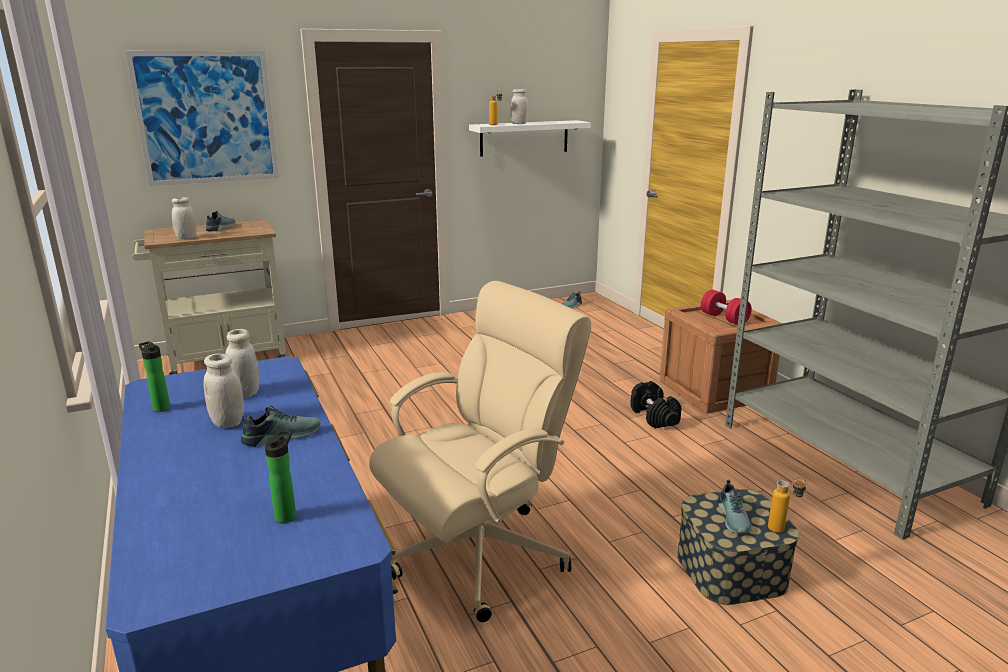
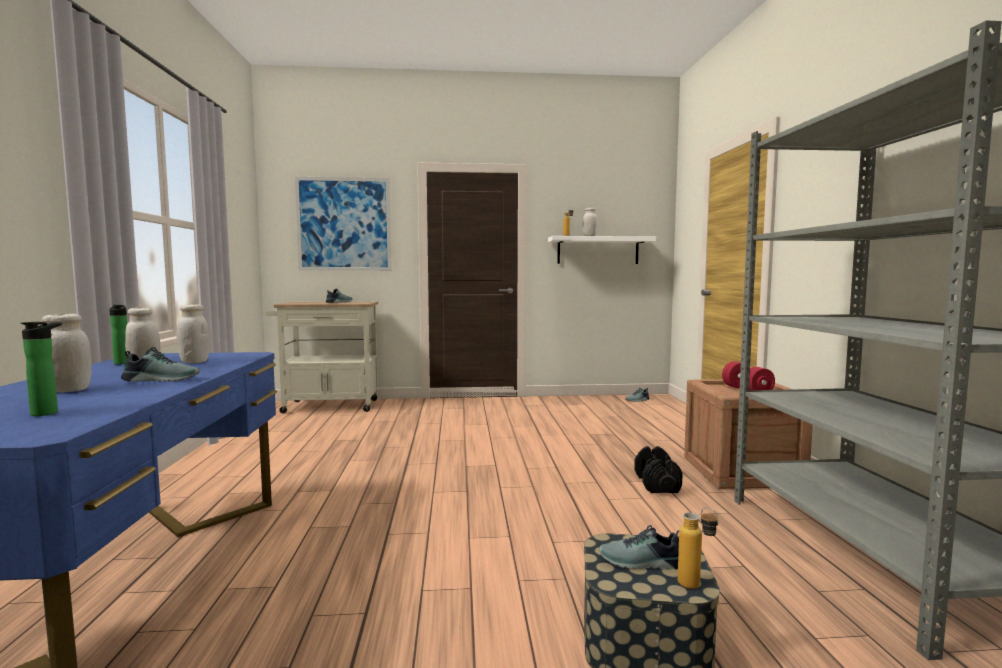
camera: 20 degrees right, 15 degrees down
white jar [172,197,197,239] -> white jar moved to [42,314,92,392]
beige office chair [369,281,591,622] -> none
shoe [718,480,752,533] -> shoe turned 75 degrees clockwise [599,525,679,570]

